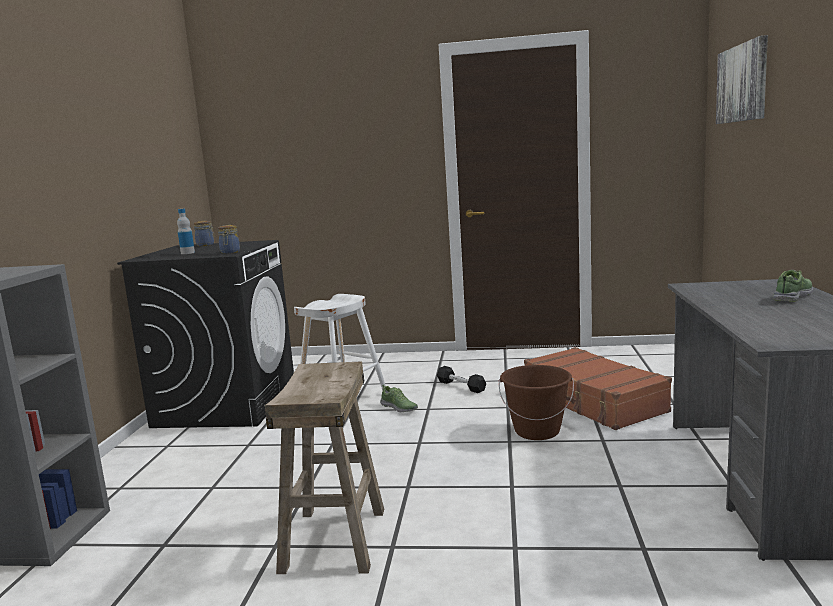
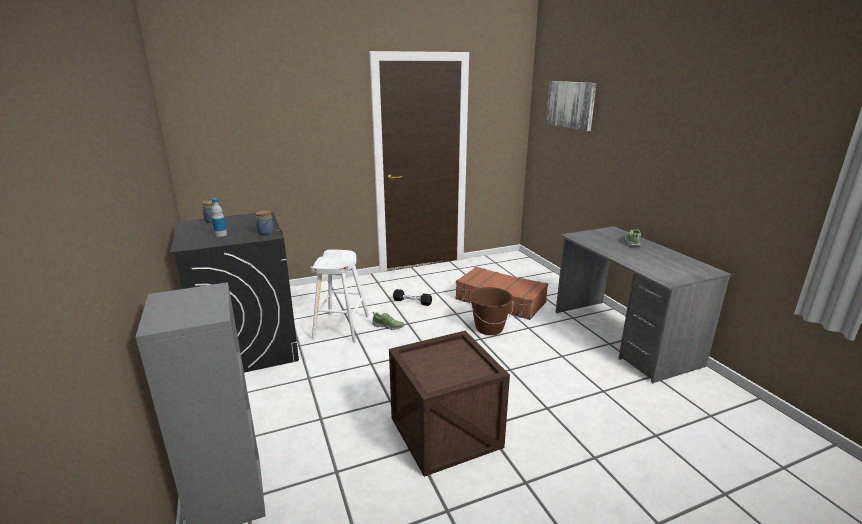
camera: 30 degrees left, 10 degrees up
beige stool [265,361,384,574] -> crate [389,331,510,477]

